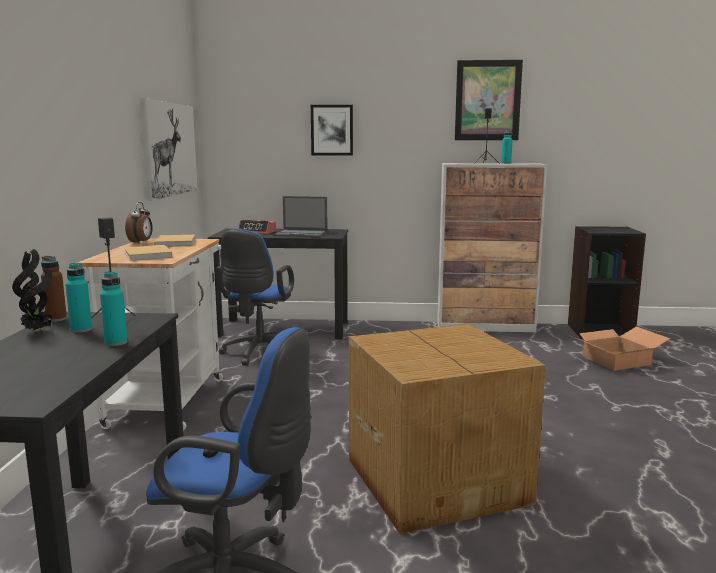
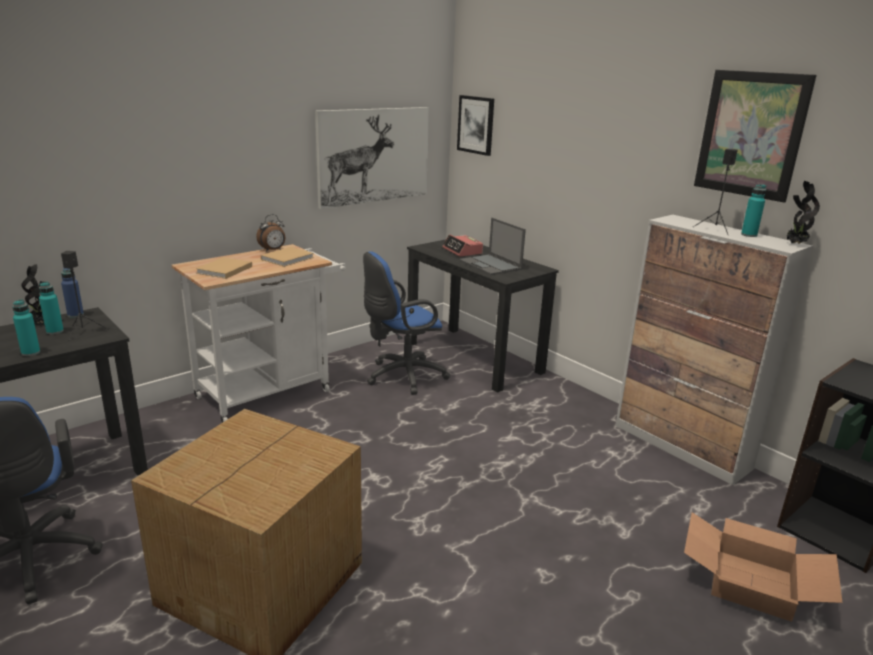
camera: 45 degrees right, 10 degrees up
brown bottle [41,256,67,322] -> blue bottle [61,268,84,318]
picture [311,105,353,155] -> picture moved to [457,95,494,156]
none -> potted plant [787,181,820,244]

